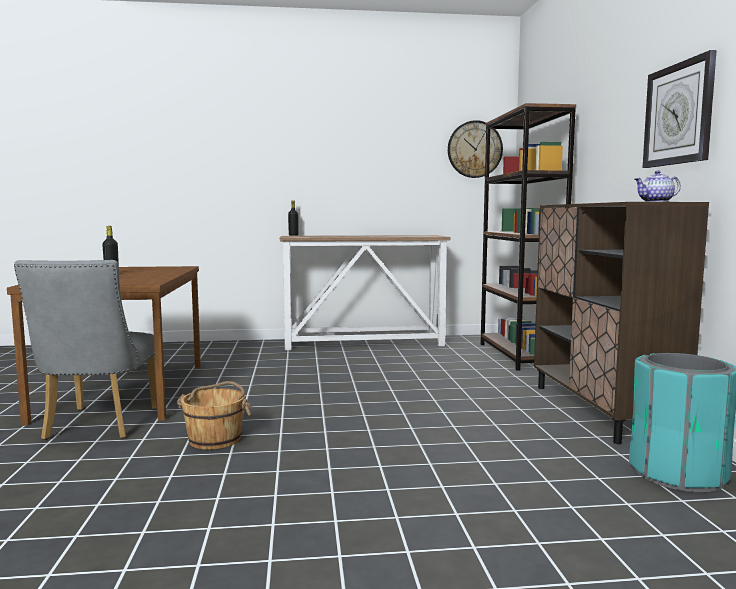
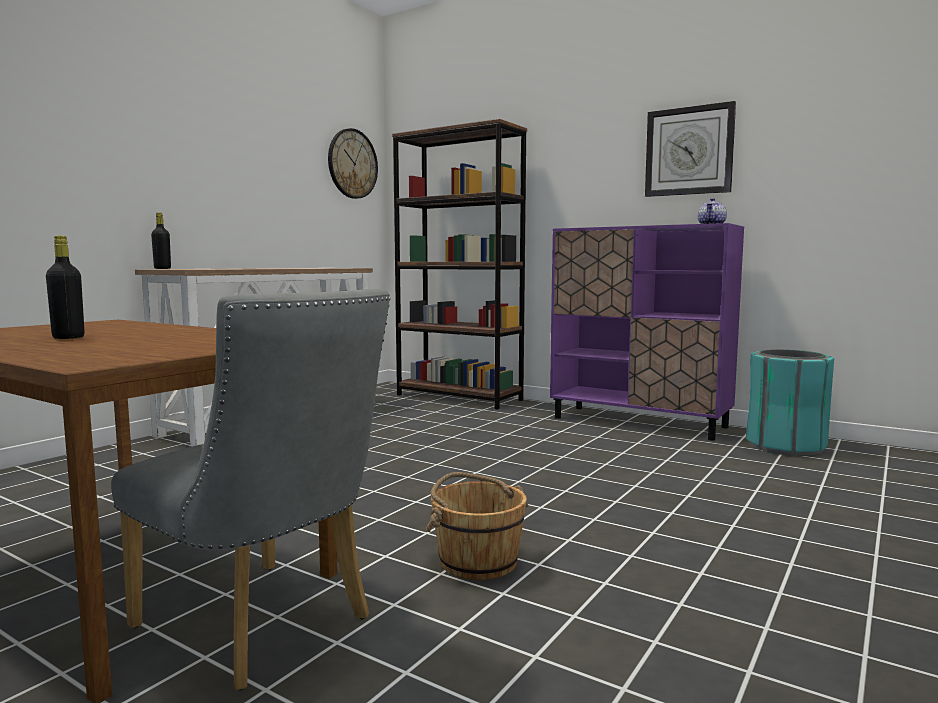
camera: 50 degrees left, 0 degrees up
brown cabinet [534,202,709,444] -> purple cabinet [550,223,744,441]

